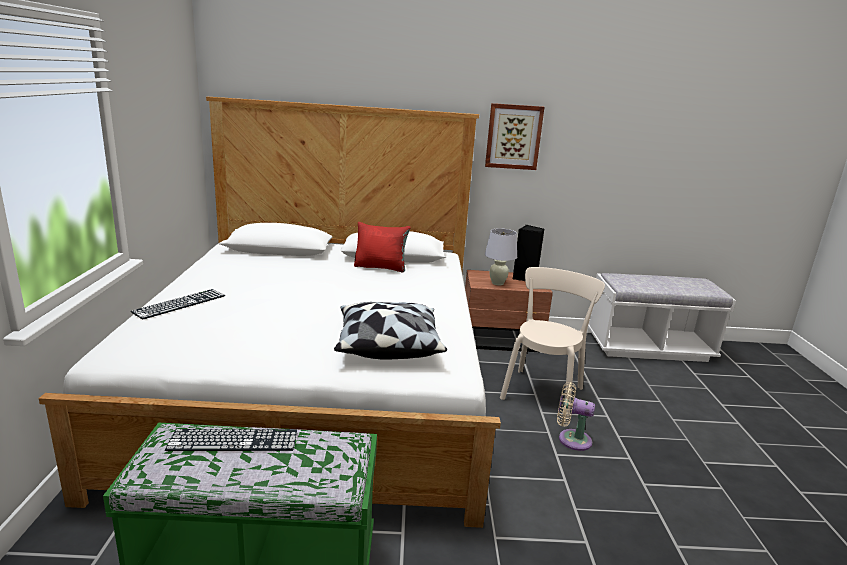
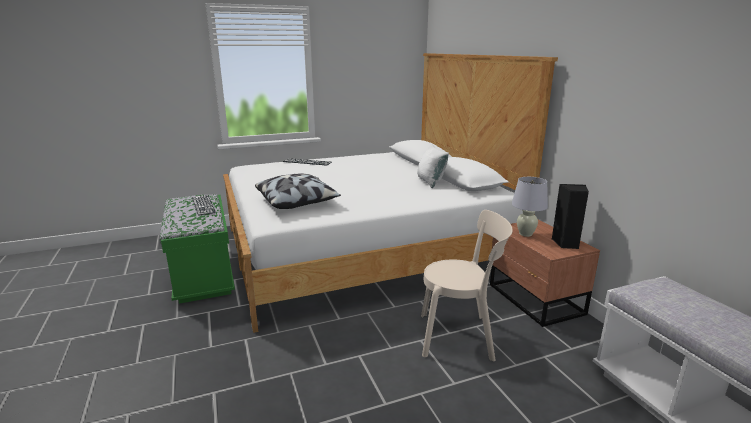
camera: 70 degrees right, 0 degrees up
red pillow [354,222,410,272] -> white pillow [417,144,449,188]
picture [485,103,544,170] -> none
beige fan [557,382,595,451] -> none

